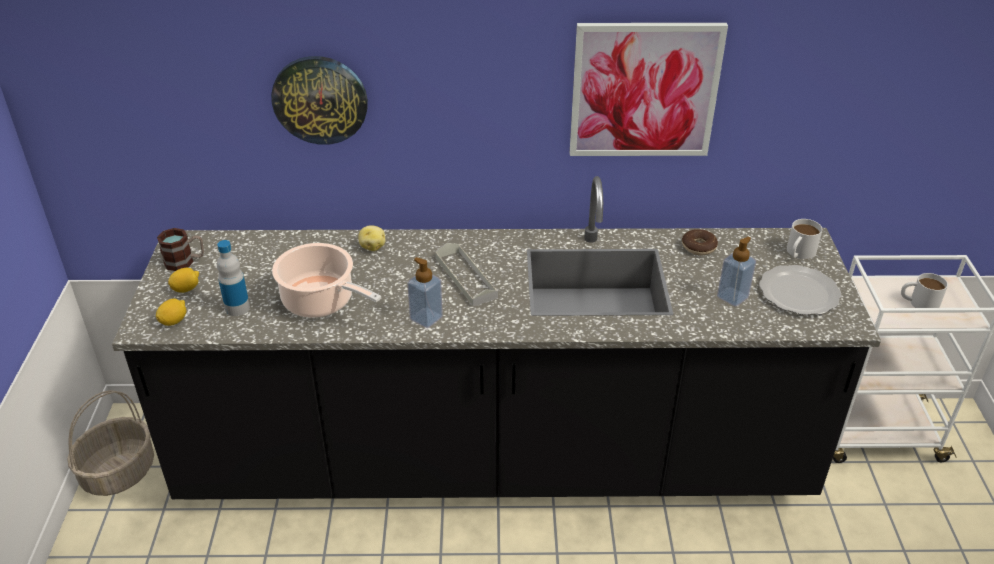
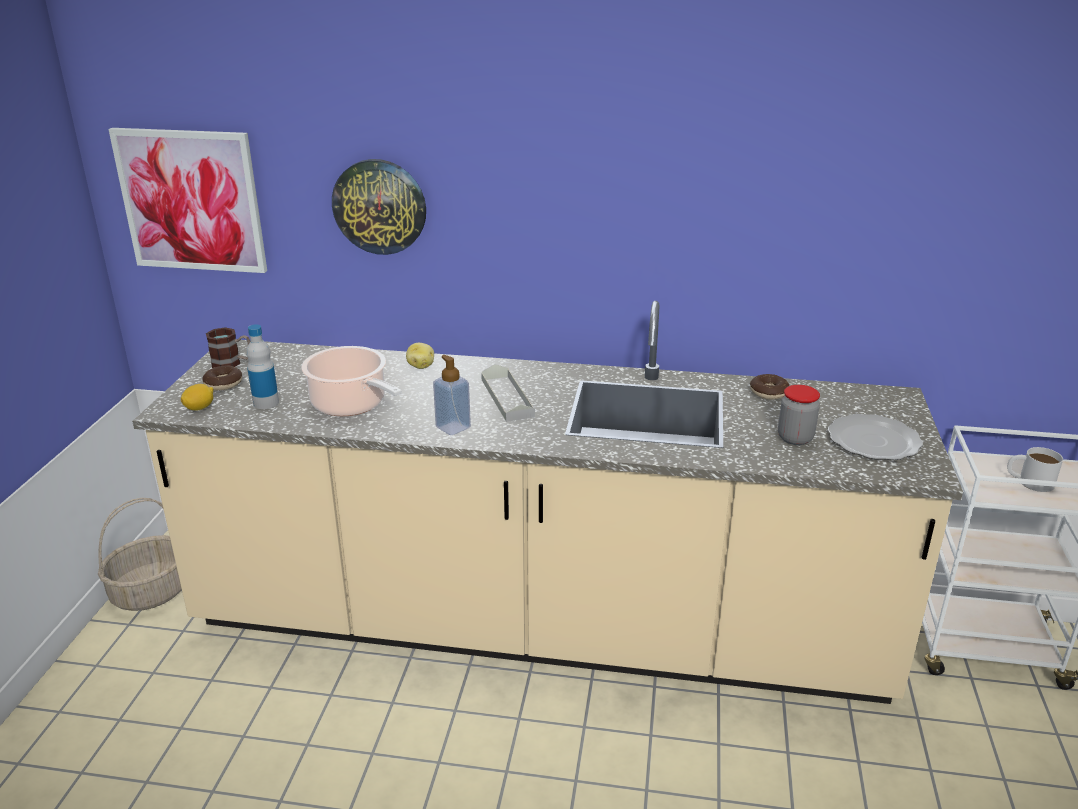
camera: 10 degrees right, 10 degrees down
black counter [112,176,881,500] -> beige counter [132,301,963,704]
lemon [168,268,199,293] -> donut [202,365,242,391]
picture [570,23,728,156] -> picture moved to [108,128,267,273]
soap dispenser [717,237,756,307] -> jar [778,385,820,445]
white mug [787,219,822,259] -> none

